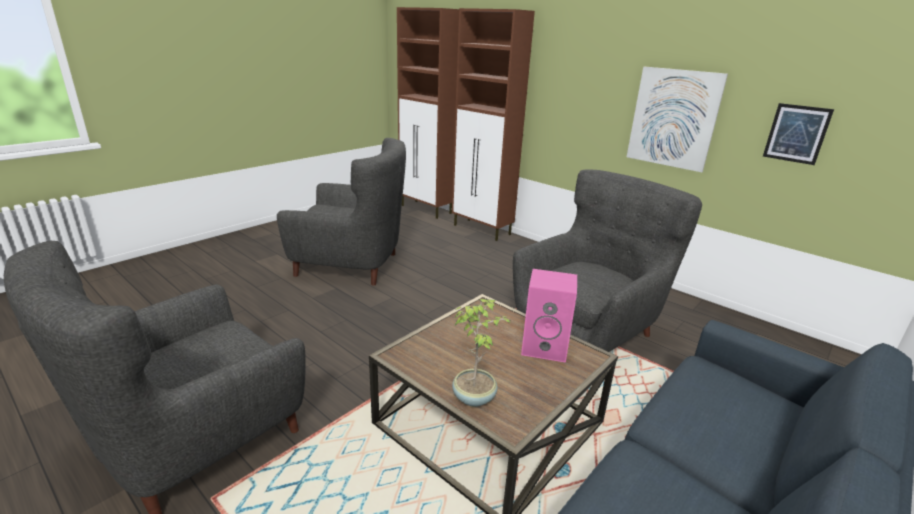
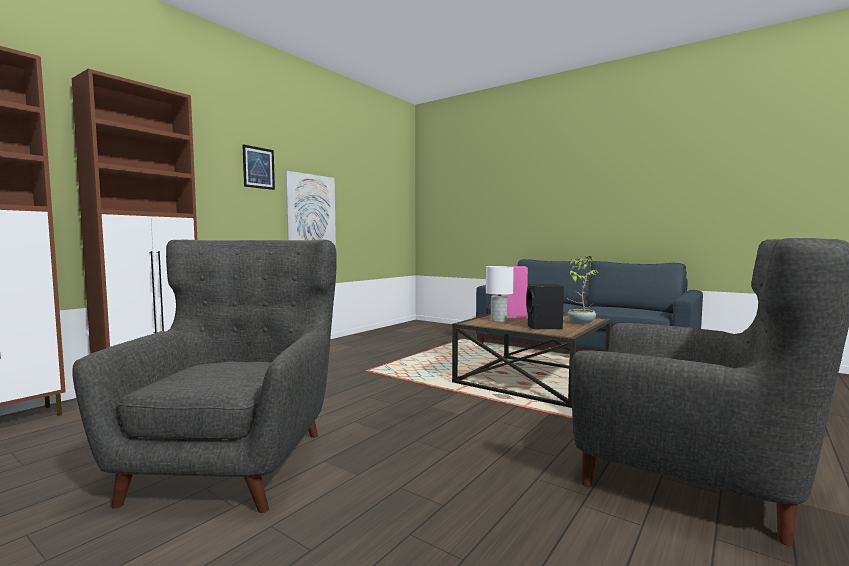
camera: 95 degrees left, 20 degrees down
grey armchair [513,170,702,352] -> none
picture [763,103,834,165] -> picture moved to [242,144,275,190]
none -> white table lamp [486,266,514,322]
none -> black speaker [526,284,564,330]

